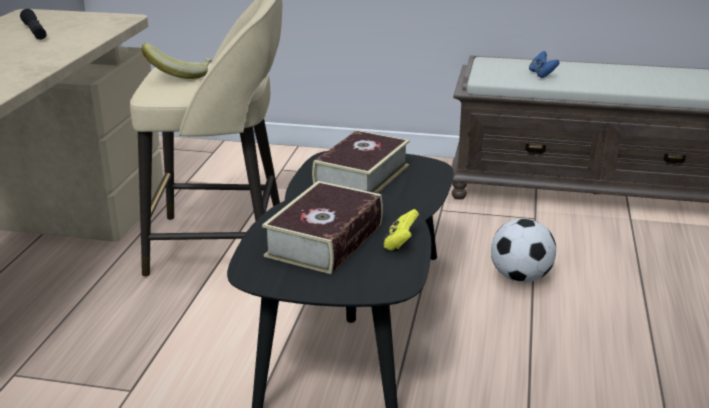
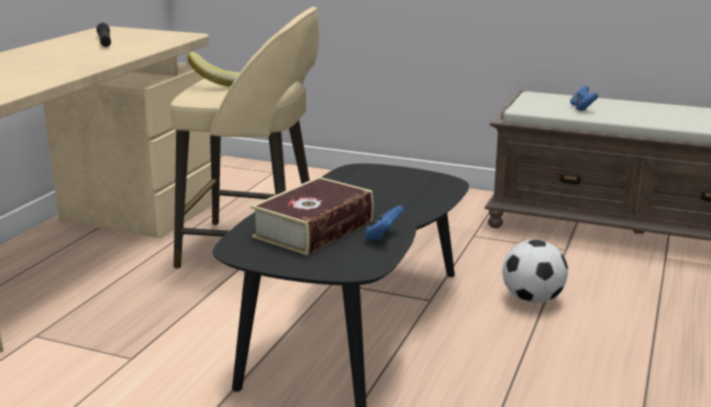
camera: 10 degrees right, 5 degrees down
book [312,130,410,193] -> none
yellow game controller [383,209,419,251] -> blue game controller [364,206,404,241]

